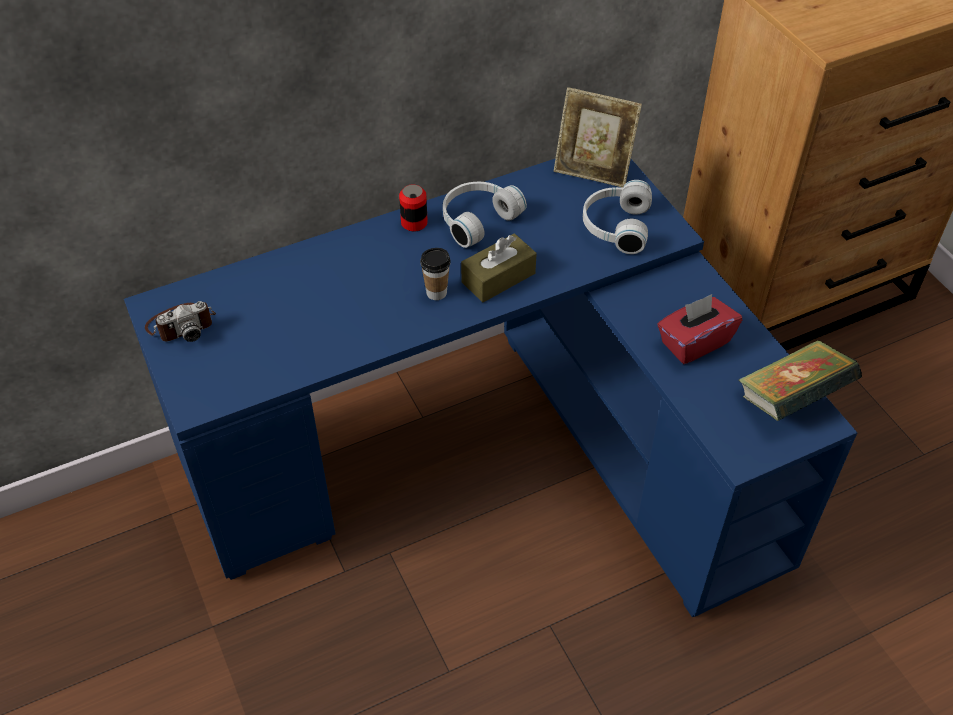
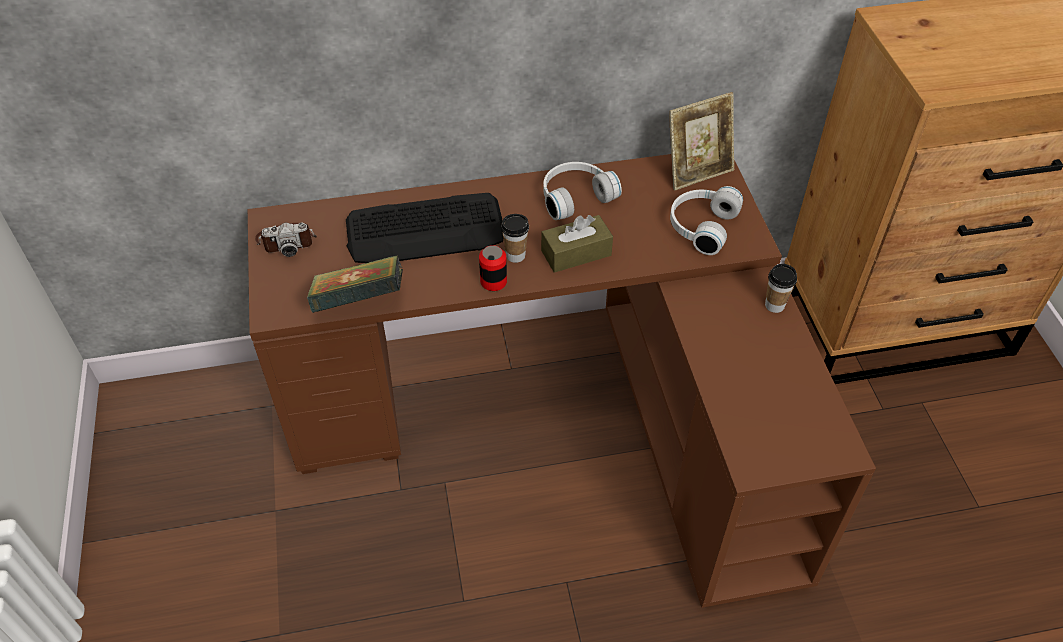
camera: 15 degrees right, 0 degrees up
blue desk [124,158,857,617] -> brown desk [248,154,876,608]
can [399,184,428,232] -> can moved to [479,245,507,291]
picture frame [554,87,642,188] -> picture frame turned 60 degrees counterclockwise [669,92,734,190]
red tissue box [657,294,742,364] -> none
book [738,340,862,421] -> book moved to [307,255,403,313]
none -> keyboard [346,193,503,263]
none -> cup [765,264,797,313]

